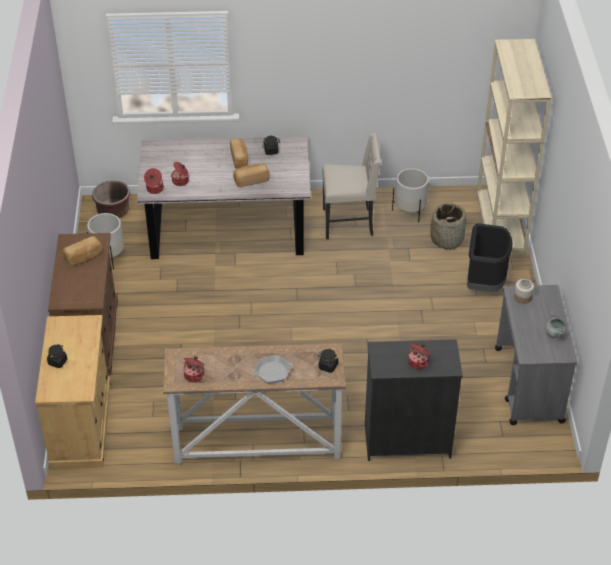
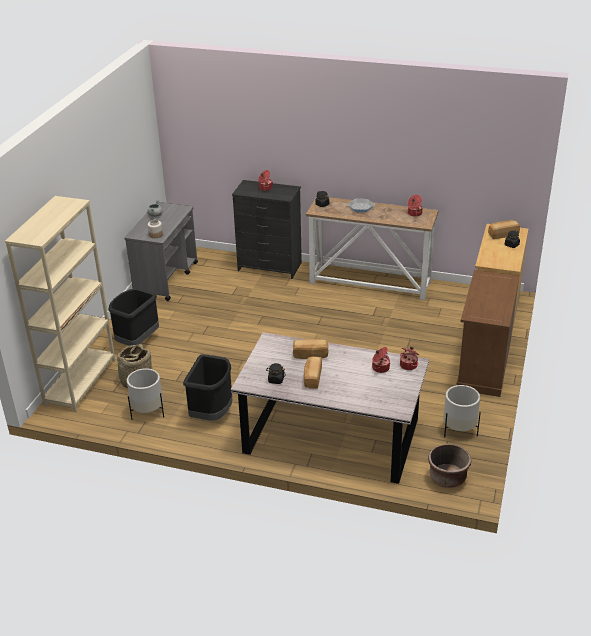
camera: 160 degrees left, 10 degrees down
bread [63,236,102,266] -> bread moved to [488,220,520,239]
beige chair [322,133,381,239] -> black trash can [183,354,232,421]

